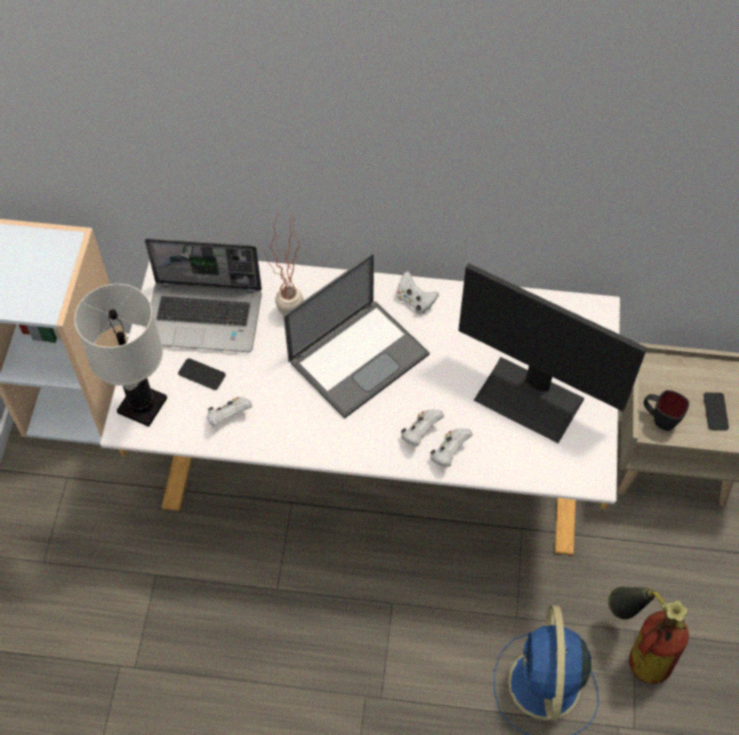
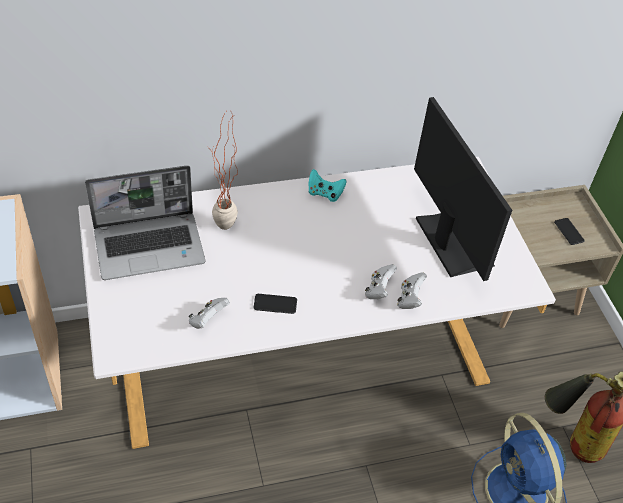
camera: 25 degrees left, 10 degrees down
white table lamp [74,284,167,427] -> none
phone [178,358,226,390] -> phone moved to [254,294,297,314]
laptop [283,253,430,418] -> none
white game controller [396,271,439,314] -> turquoise game controller [309,169,347,202]
monitor [458,263,647,443] -> monitor turned 120 degrees counterclockwise [414,97,512,281]
black mug [644,390,689,431] -> none

